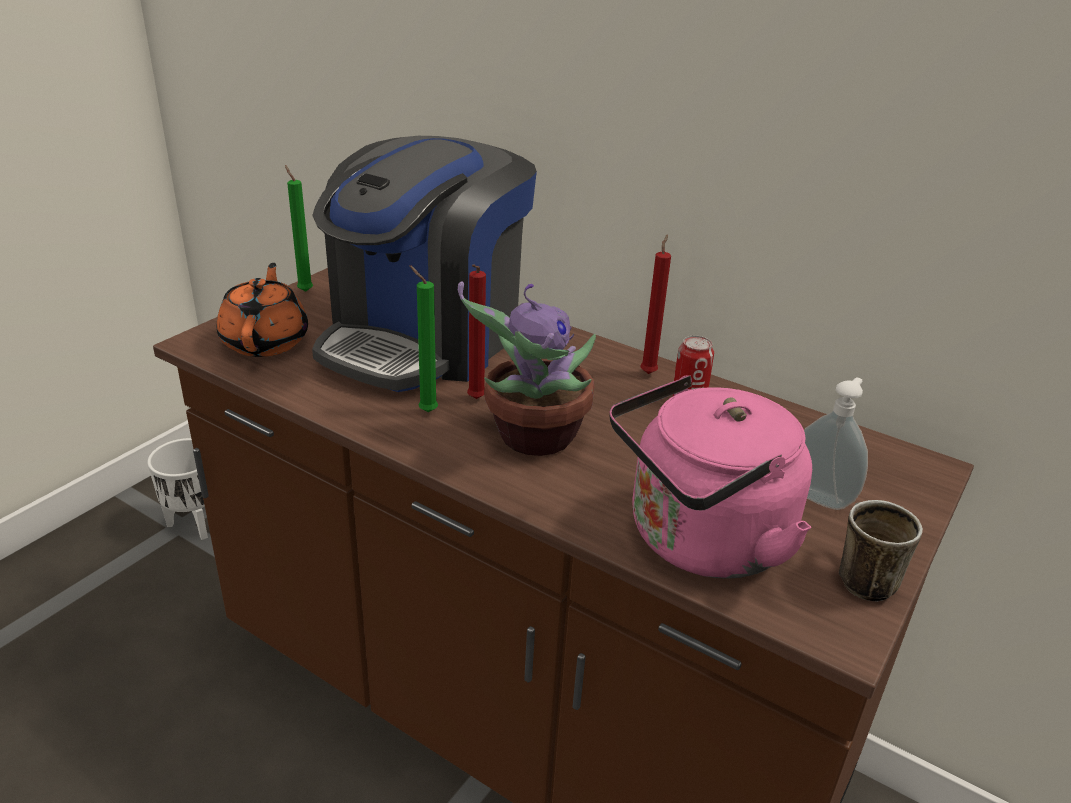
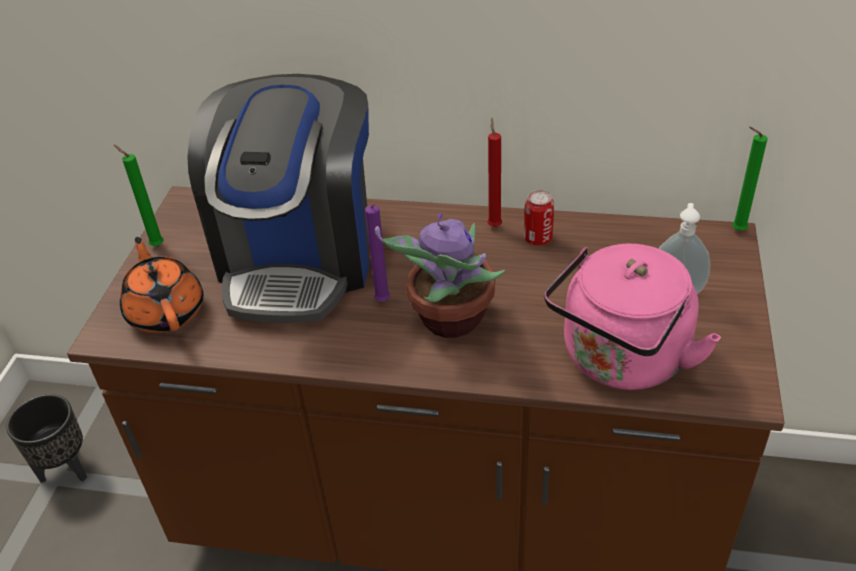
camera: 20 degrees left, 10 degrees up
white planter [147,438,208,540] -> black planter [7,394,87,483]
green candle [409,265,438,412] -> green candle moved to [732,127,768,231]
red candle [467,264,486,399] -> purple candle [365,204,390,302]
mug [839,500,923,602] -> none

